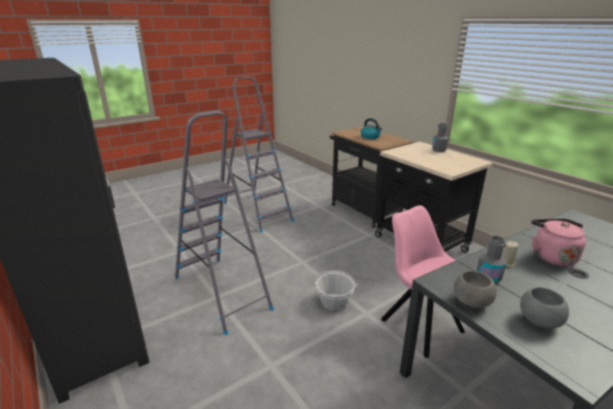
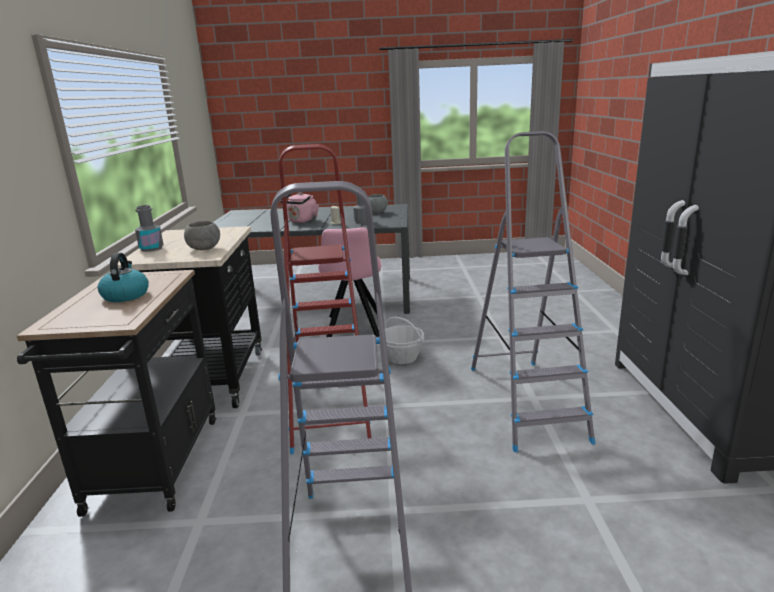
camera: 145 degrees left, 5 degrees down
grey bowl [454,271,497,308] -> grey bowl moved to [184,221,220,250]
none -> red step ladder [279,144,371,454]

